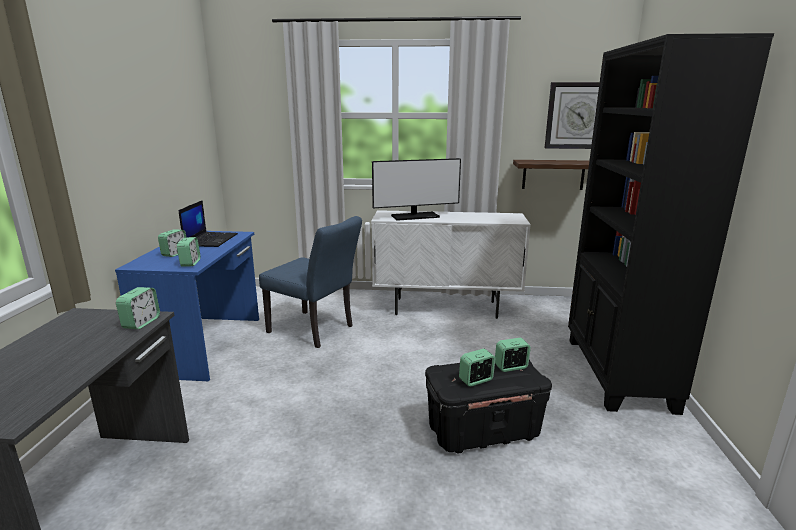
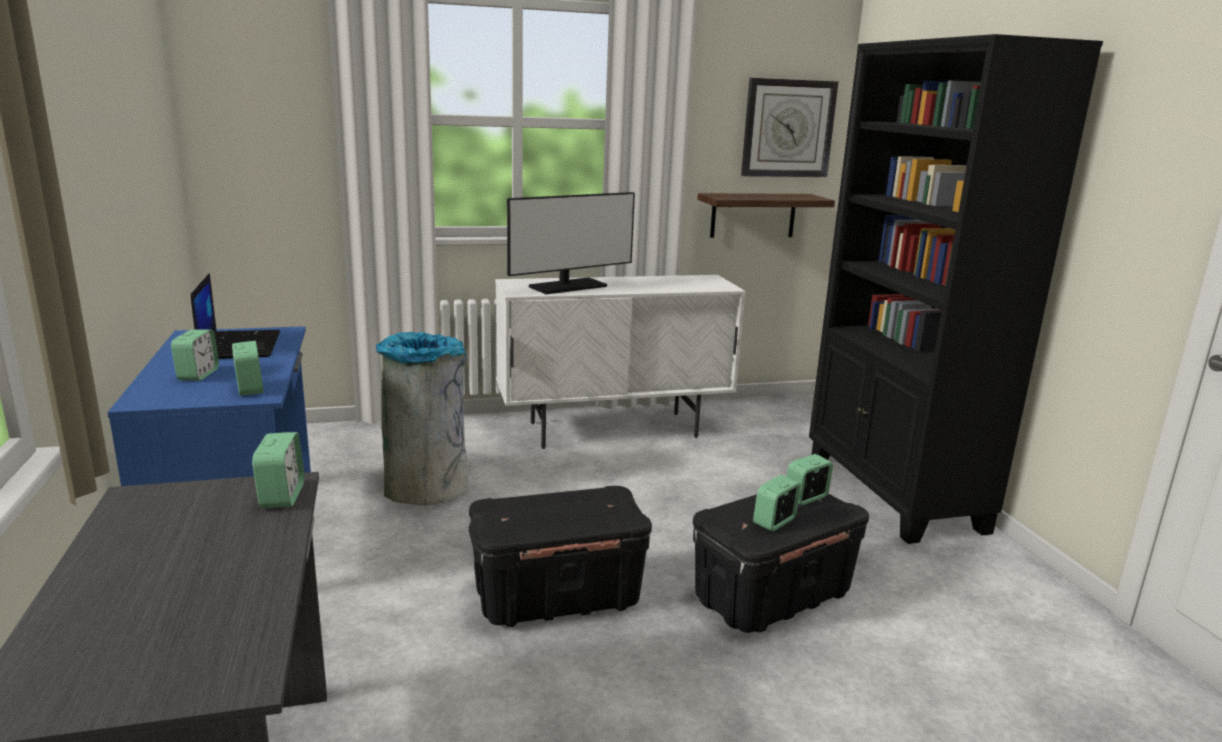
camera: 20 degrees left, 0 degrees up
blue chair [259,216,362,348] -> grey trash can [376,332,468,506]
none -> black storage box [469,486,652,627]

